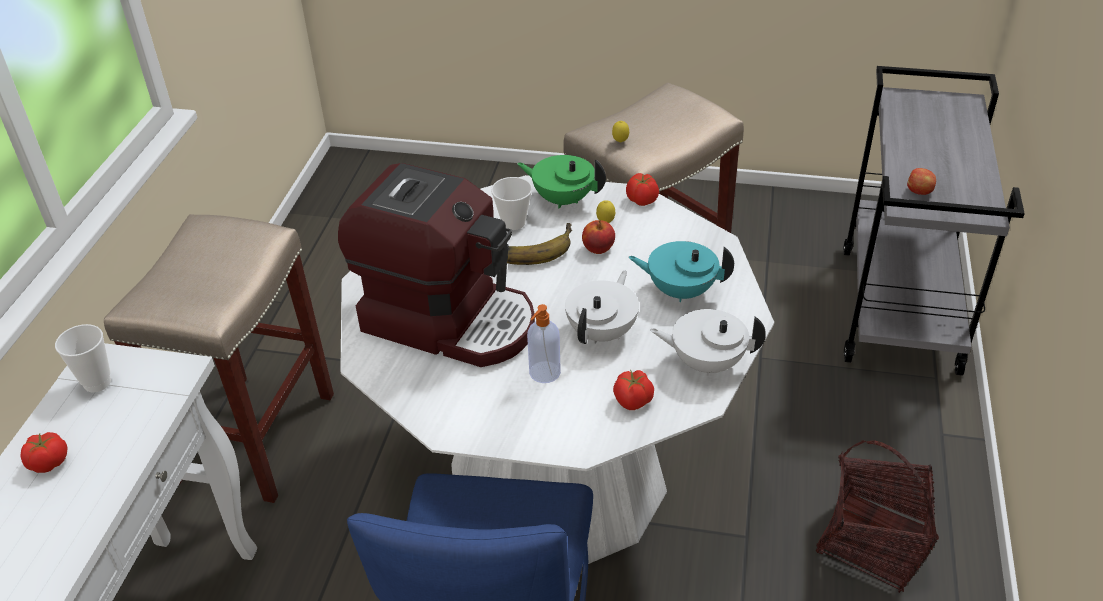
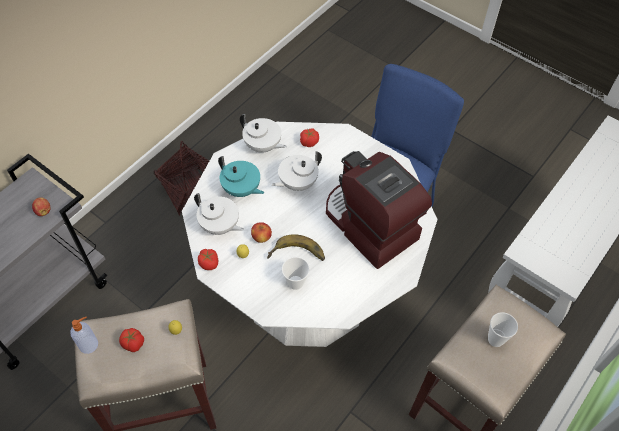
camera: 155 degrees left, 15 degrees up
tomato [21,432,68,473] -> tomato moved to [119,328,144,352]
cup [55,324,111,393] -> cup moved to [488,312,518,347]
green teapot [517,155,606,209] -> none
soap dispenser [527,304,561,383] -> soap dispenser moved to [70,317,98,354]
none -> white teapot [194,193,244,235]

